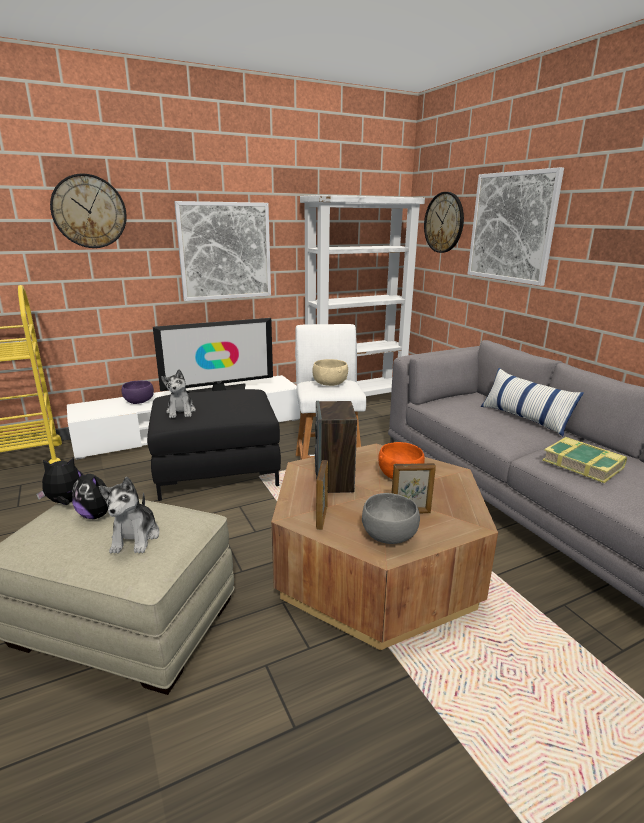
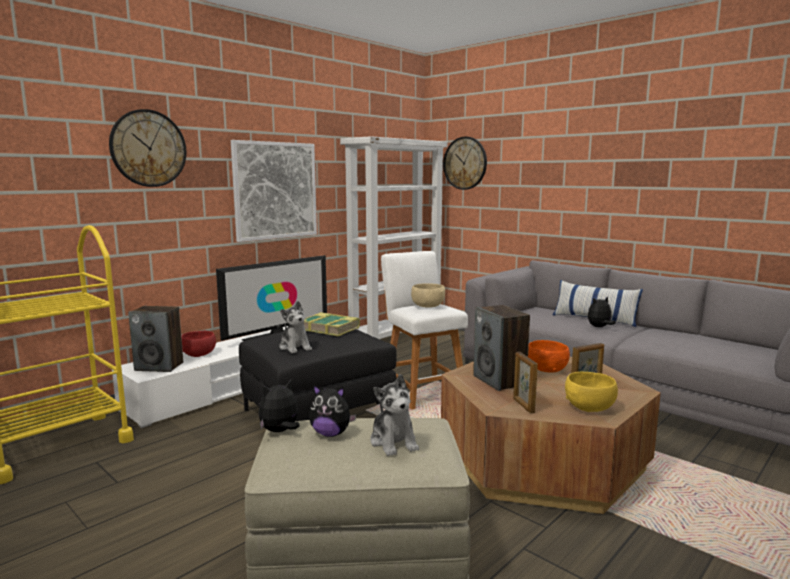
camera: 20 degrees left, 10 degrees down
purple bowl [122,381,154,404] -> red bowl [181,331,216,357]
grey bowl [362,493,420,544] -> yellow bowl [565,372,618,412]
picture [468,167,564,286] -> none
book [543,437,627,483] -> book moved to [304,312,360,336]
none -> speaker [128,306,183,372]
none -> plush toy [588,297,616,327]

